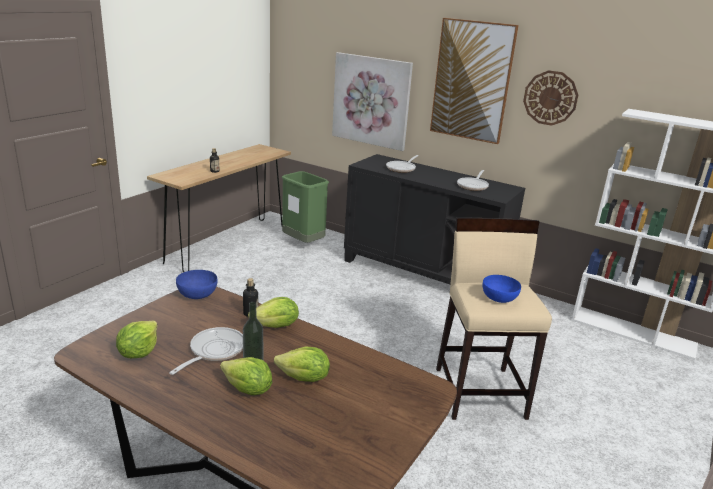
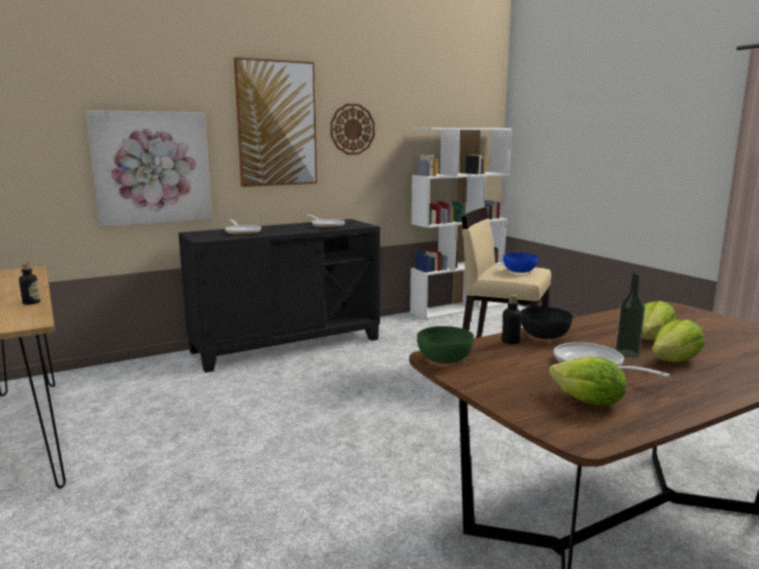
camera: 60 degrees left, 10 degrees down
blue bowl [176,270,217,299] -> green bowl [417,326,474,364]
lettuce [248,297,299,328] -> black bowl [521,306,573,339]
green trash can [282,171,329,243] -> none

